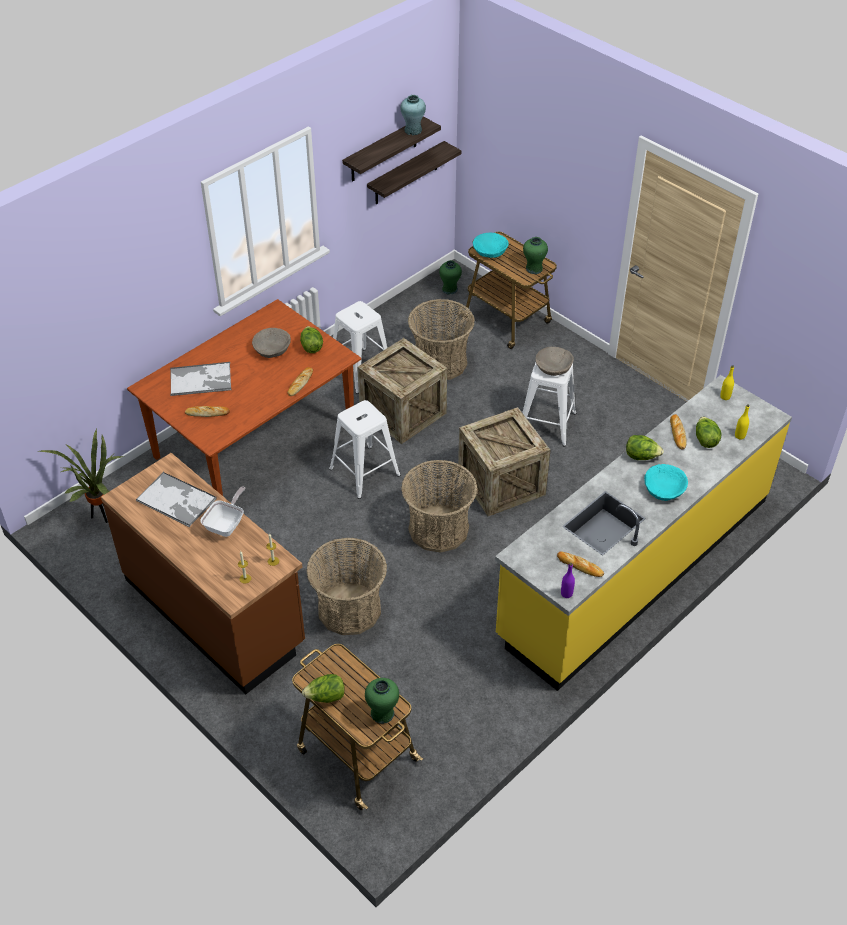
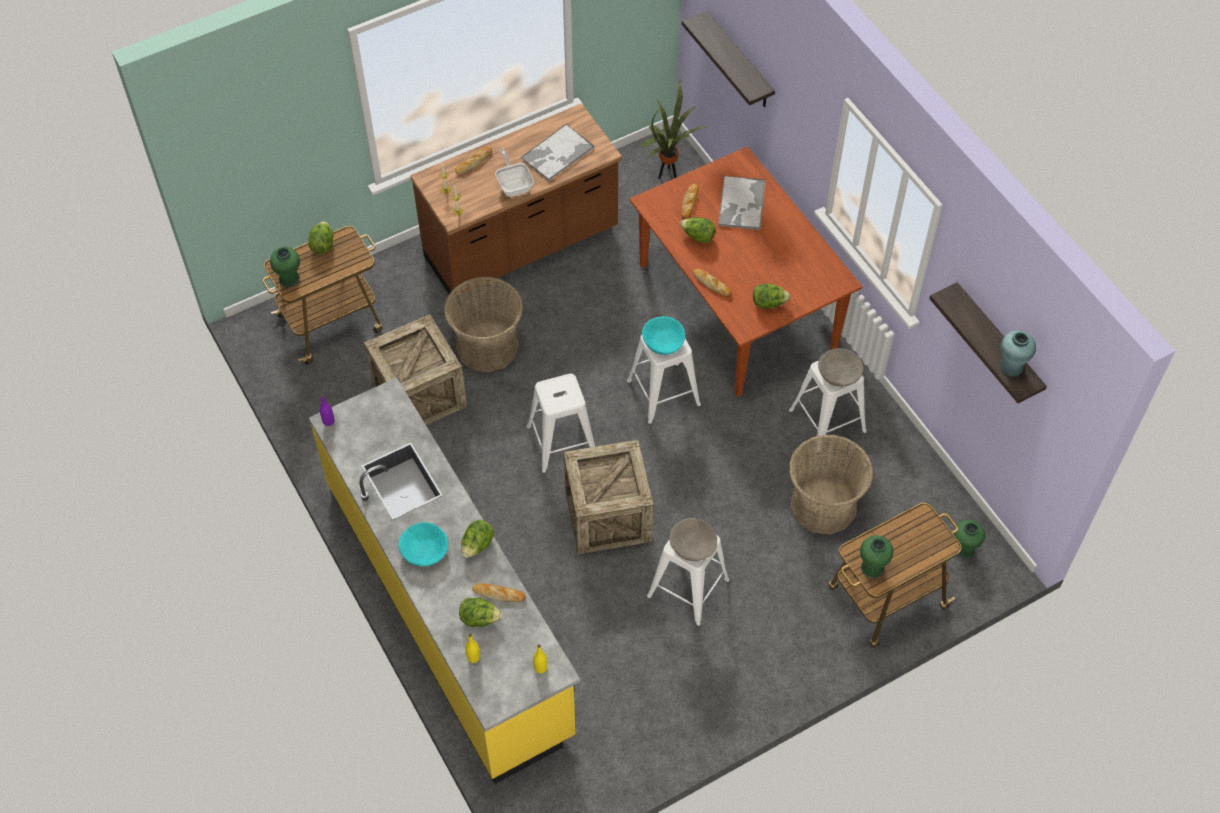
camera: 105 degrees right, 10 degrees up
frying pan [200,486,245,537] -> frying pan turned 150 degrees counterclockwise [495,149,534,197]
beige bowl [252,328,291,358] -> beige bowl moved to [818,348,863,387]
crate [357,338,447,444] -> crate moved to [364,314,467,425]
shelf [367,141,461,204] -> shelf moved to [682,11,775,107]
basket [401,460,477,553] -> white stool [526,374,595,473]
turquoise bowl [473,233,509,258] -> turquoise bowl moved to [642,316,685,355]
bread [557,551,604,577] -> bread moved to [455,147,492,175]
none -> lettuce [680,217,715,244]

